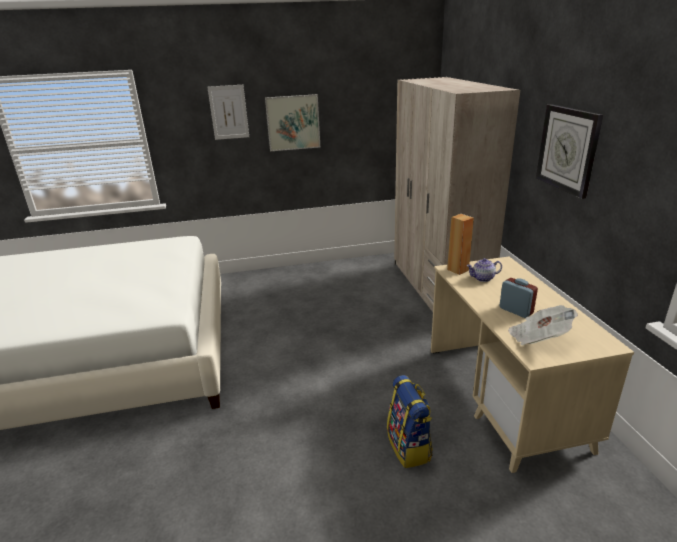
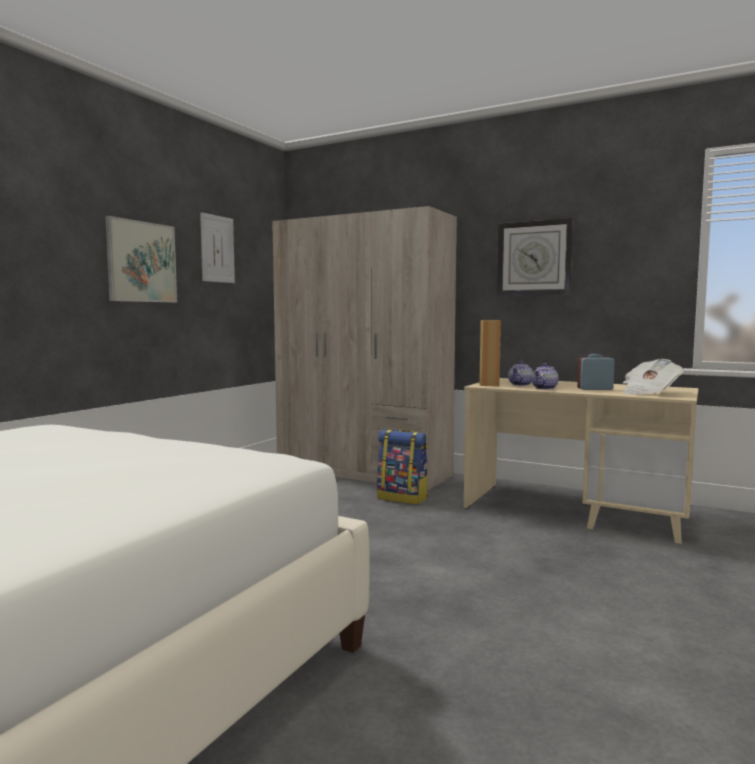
camera: 50 degrees left, 20 degrees down
picture [207,85,249,140] -> picture moved to [200,212,235,283]
backpack [387,375,433,468] -> backpack moved to [377,430,428,505]
none -> teapot [532,363,559,389]

